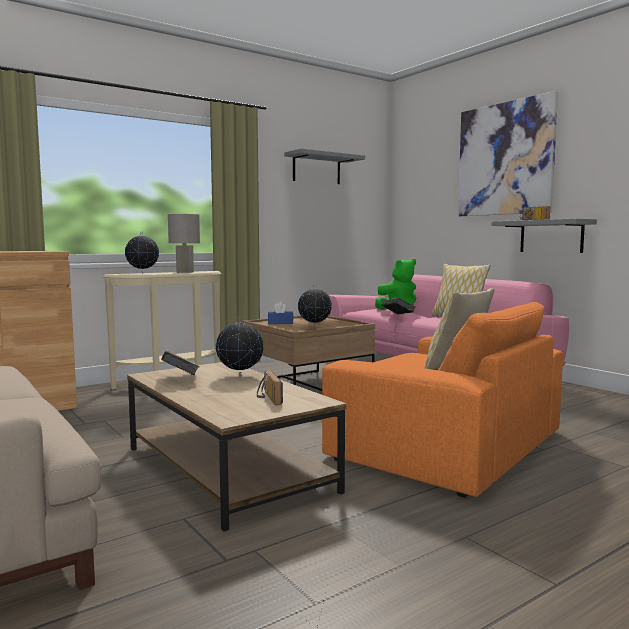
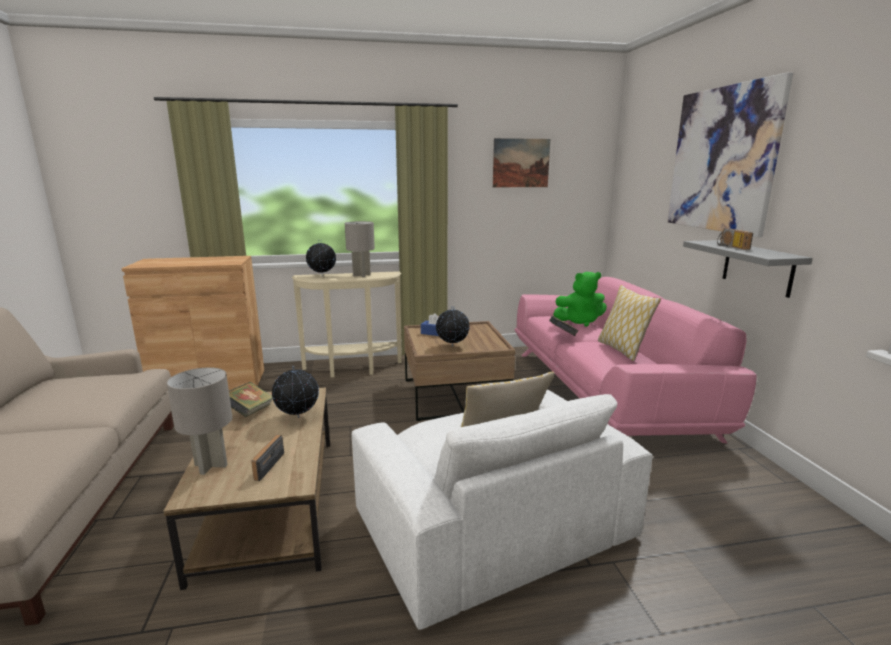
camera: 25 degrees right, 10 degrees up
grey shelf [284,148,365,184] -> picture [493,138,550,187]
orange armchair [322,302,563,498] -> white armchair [352,389,653,630]
none -> grey table lamp [167,367,232,475]

